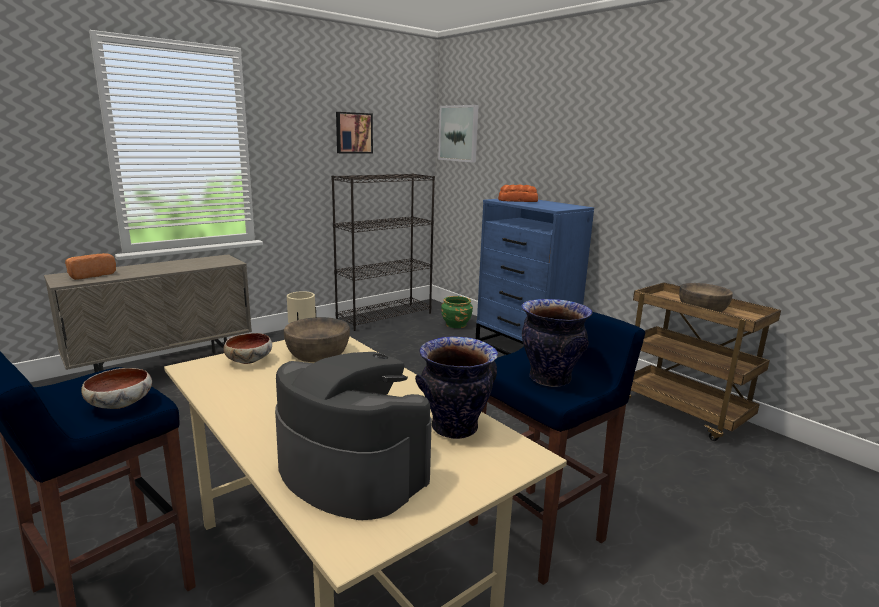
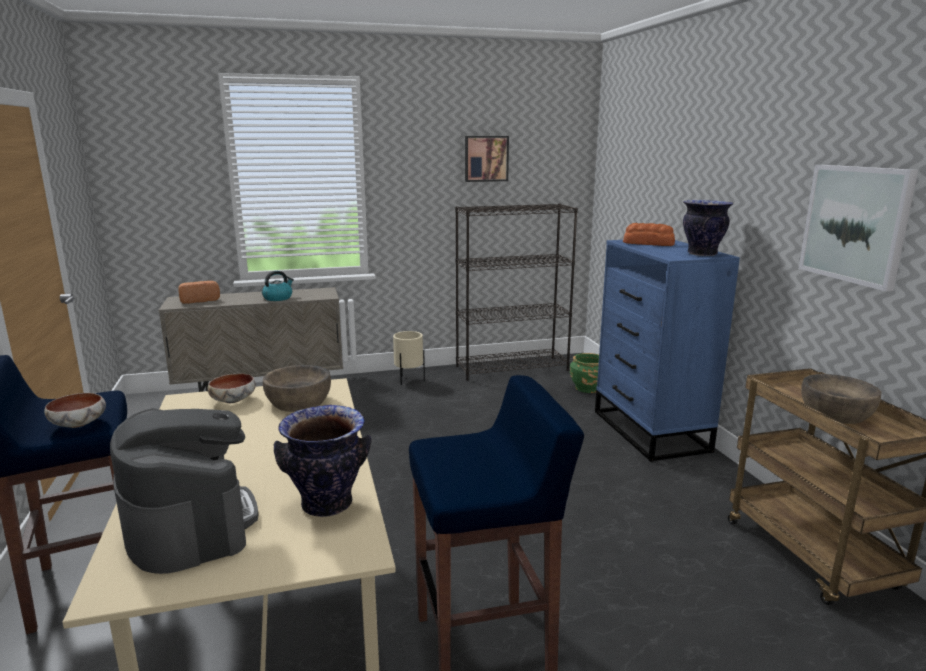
camera: 25 degrees right, 0 degrees up
picture [438,105,479,163] -> picture moved to [799,165,918,291]
vase [521,299,593,387] -> vase moved to [683,200,733,256]
none -> kettle [262,271,294,301]

